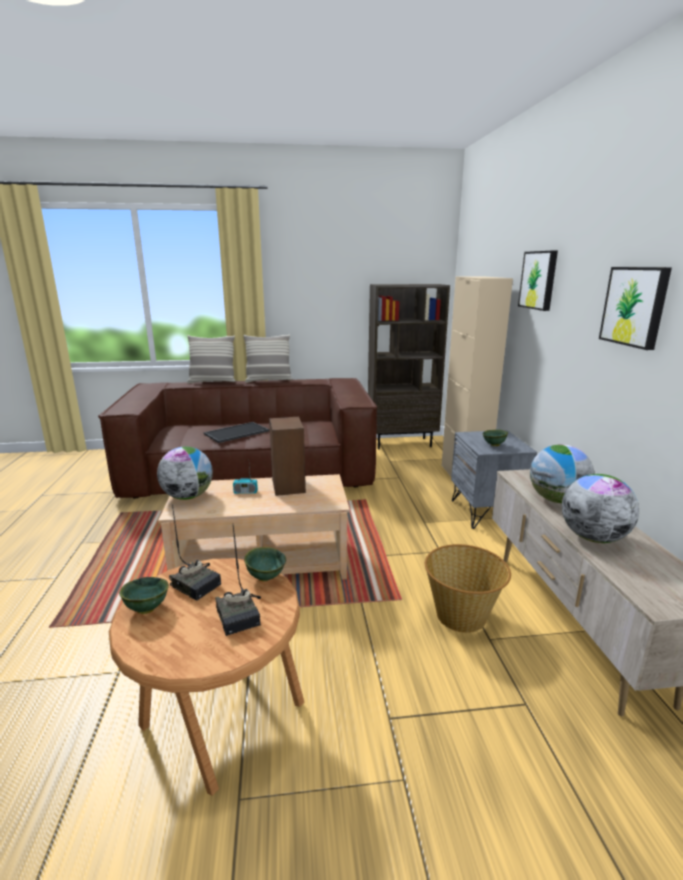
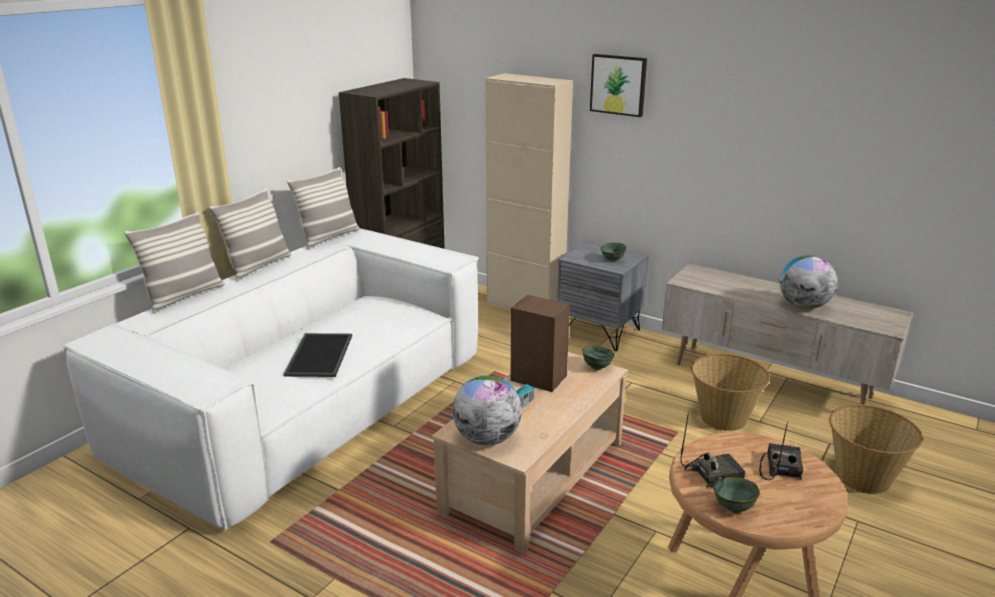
camera: 50 degrees left, 5 degrees up
brown sofa [98,378,377,498] -> white sofa [63,228,479,531]
radio [215,526,261,636] -> radio turned 90 degrees counterclockwise [759,422,803,480]
green bowl [244,547,286,581] -> green bowl moved to [582,346,615,370]
globe [530,444,594,503] -> none
picture [599,267,672,350] -> none
none -> pillow [287,167,360,249]
none -> basket [829,405,923,494]

